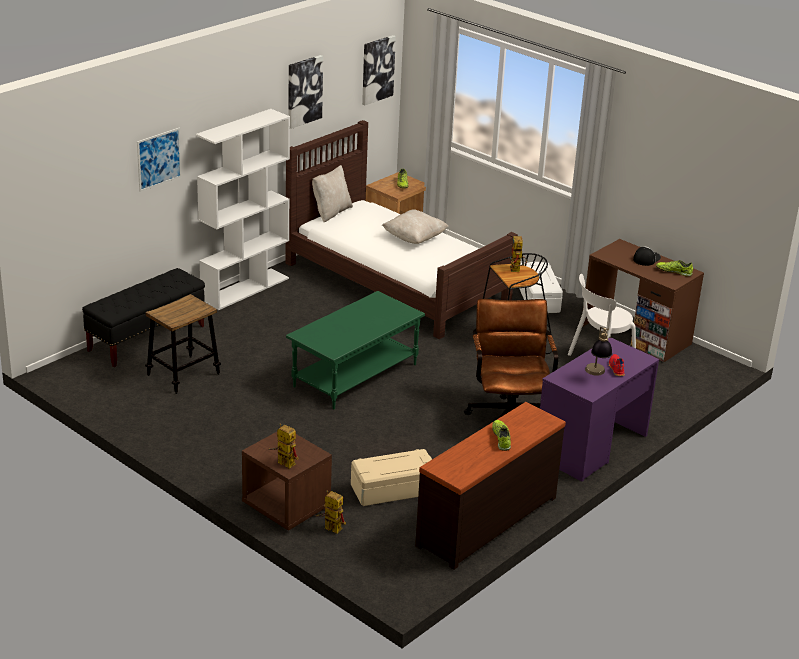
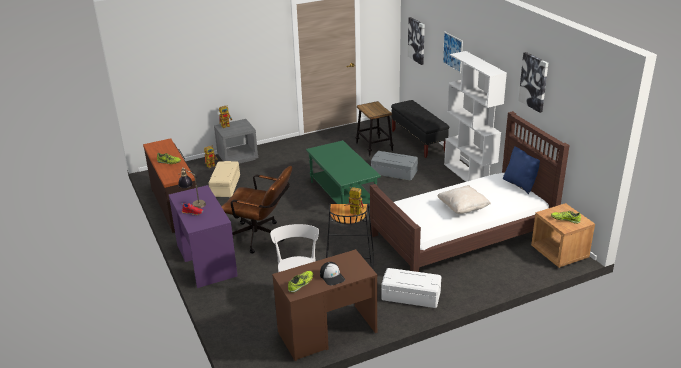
camera: 115 degrees right, 0 degrees up
brown nightstand [242,432,332,531] -> grey nightstand [214,119,258,164]
beige pillow [312,165,353,222] -> blue pillow [503,146,540,194]
picture [362,35,396,105] -> picture moved to [408,17,425,65]
none -> grey storage box [371,151,418,181]

